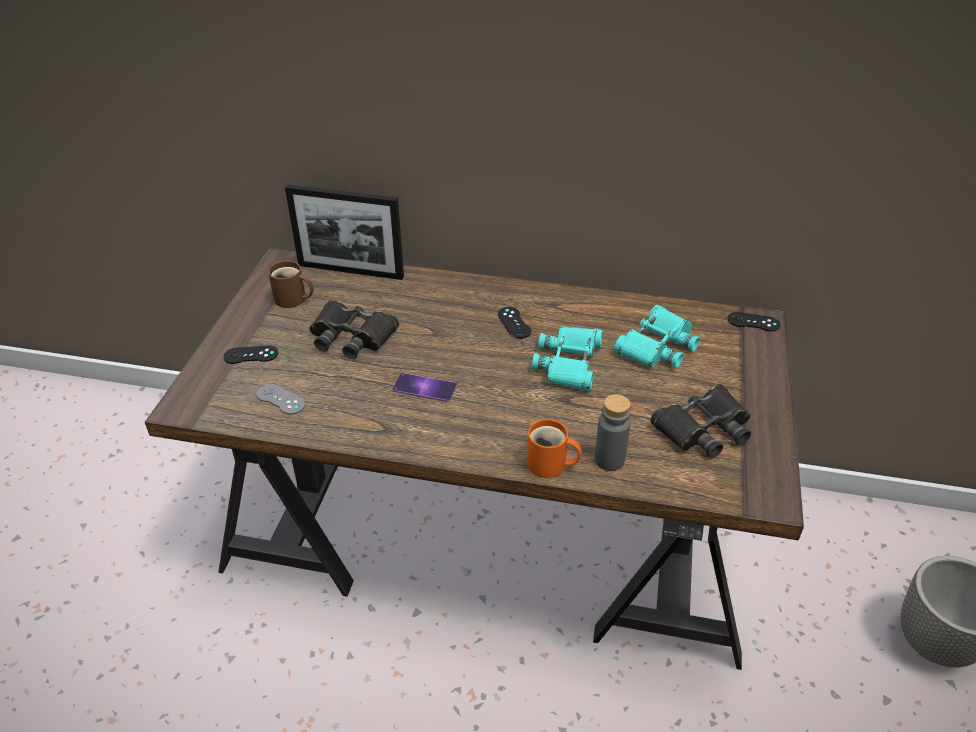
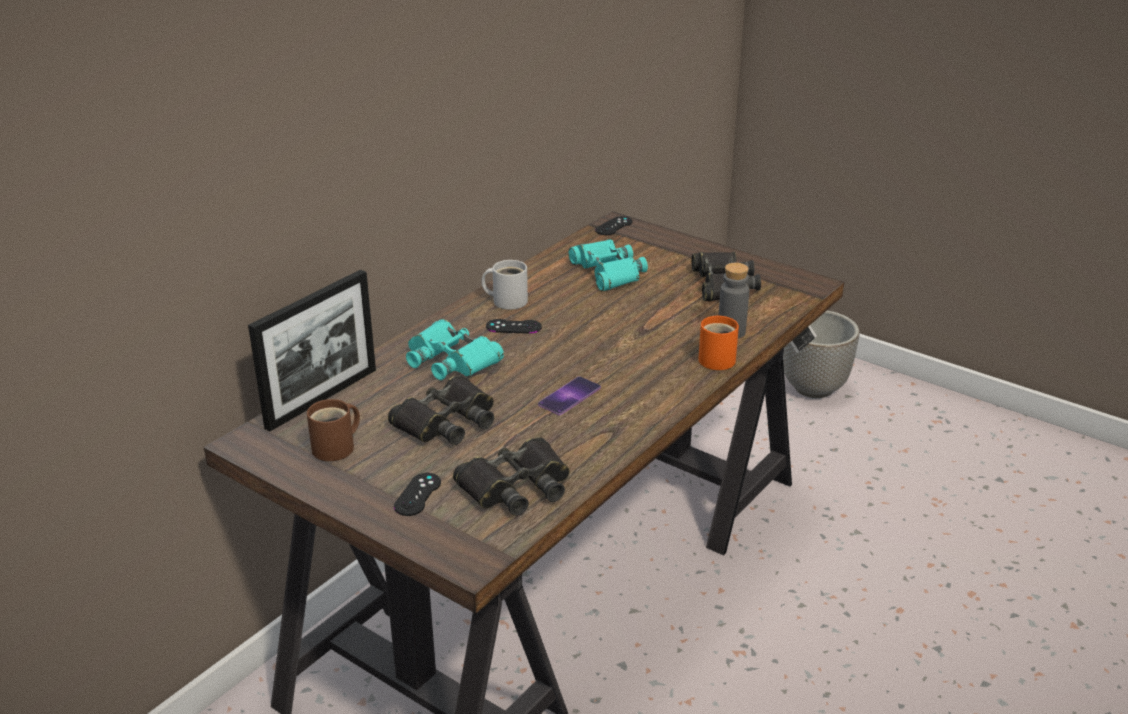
camera: 65 degrees left, 10 degrees down
grey game controller [256,384,305,415] -> black binoculars [453,437,570,516]
turquoise binoculars [532,326,603,391] -> turquoise binoculars moved to [406,319,504,380]
none -> white mug [481,260,528,310]

